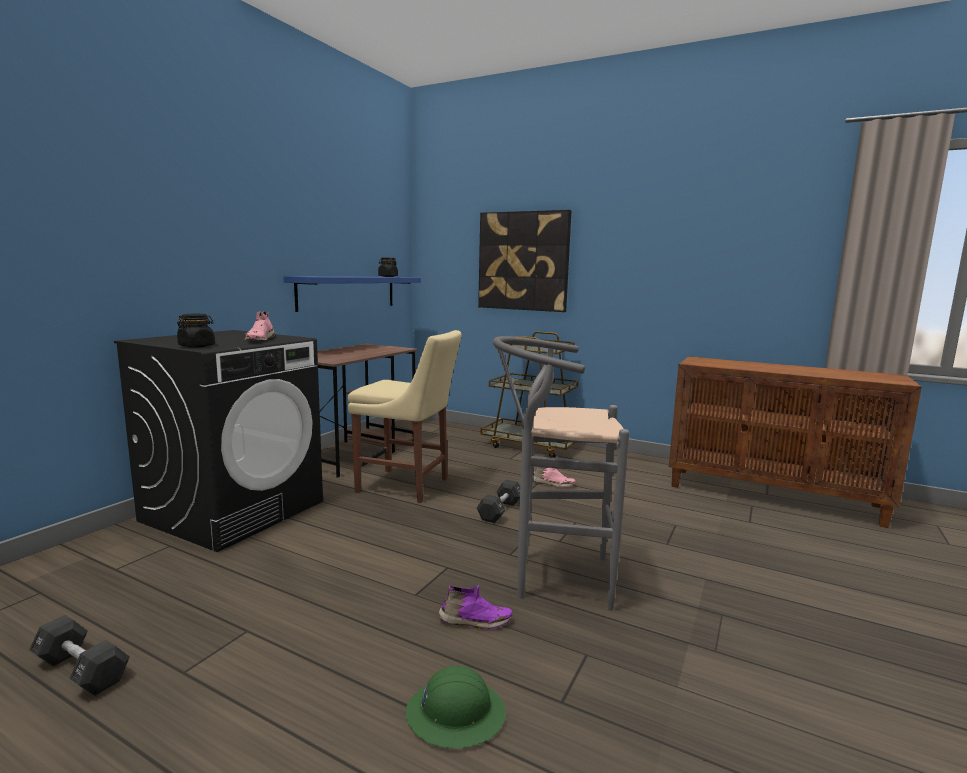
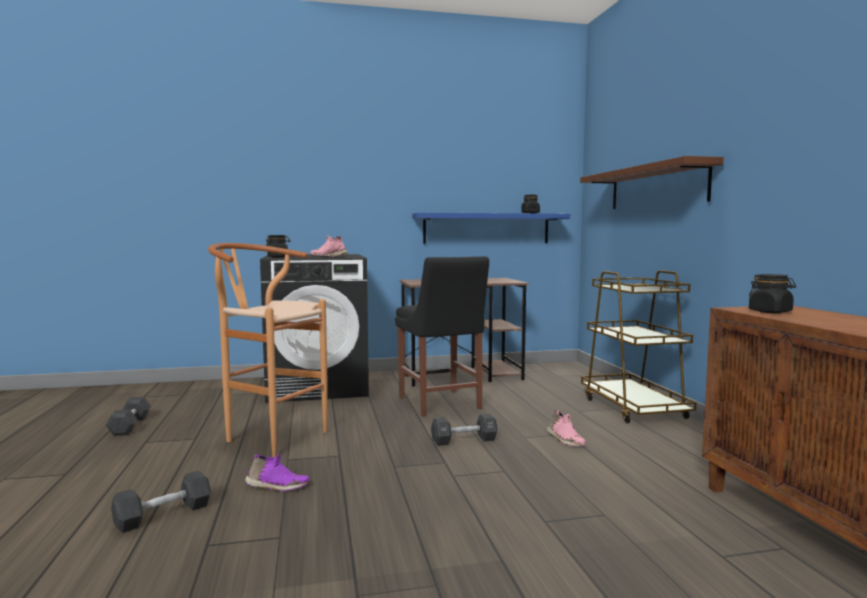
camera: 50 degrees right, 5 degrees down
beige chair [348,330,462,503] -> black chair [395,256,489,417]
green hard hat [406,666,506,748] -> black dumbbell [111,471,211,533]
purple shoe [438,585,513,629] -> purple shoe turned 45 degrees counterclockwise [244,454,309,491]
picture [478,210,572,312] -> brown shelf [580,156,724,209]
grey stool [493,336,629,611] -> none
none -> brown stool [208,243,328,457]
none -> black jar [749,274,796,313]

